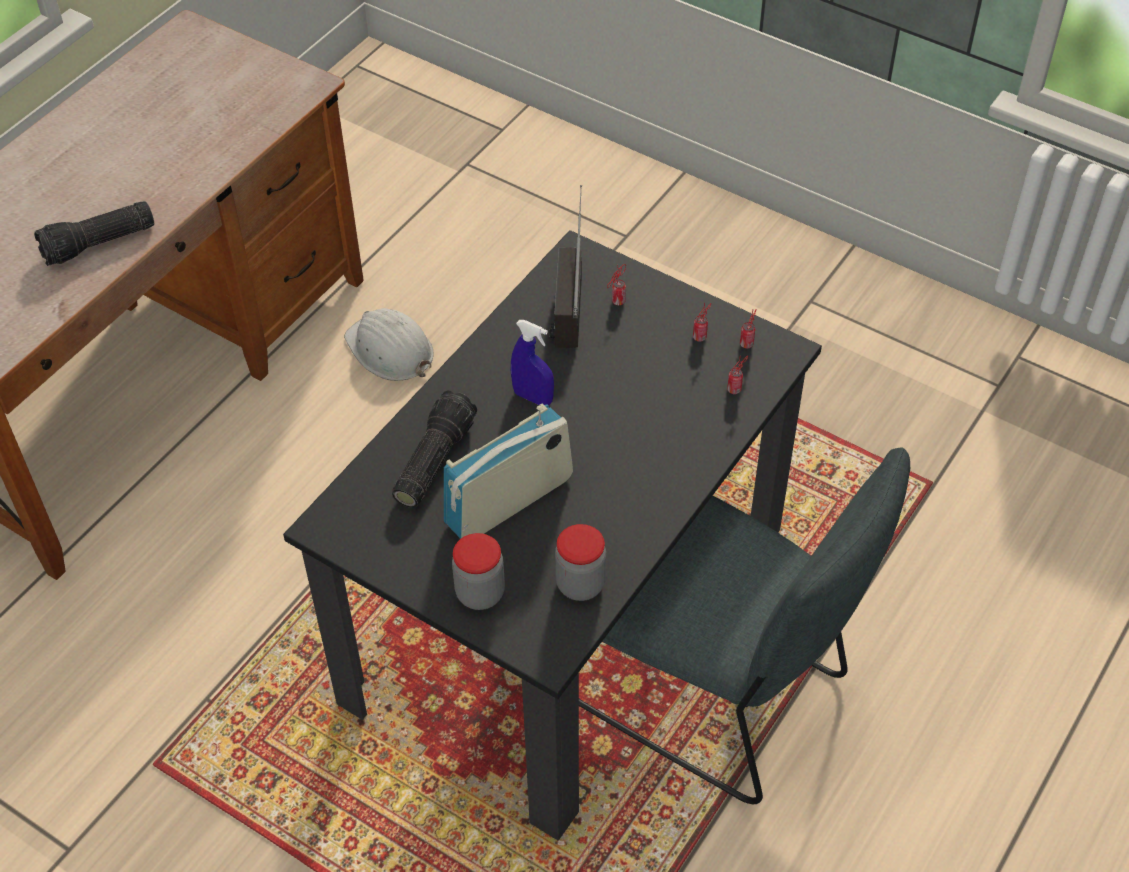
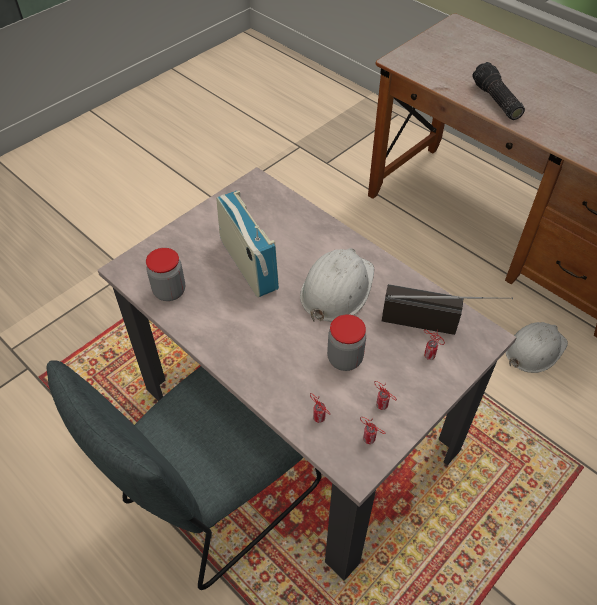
camera: 100 degrees right, 0 degrees up
black dining table [283,230,822,840] -> beige dining table [98,167,517,581]
flashlight [392,390,477,508] -> none
jar [452,533,505,610] -> jar moved to [327,314,366,371]
blue spray bottle [511,320,554,405] -> white hard hat [300,248,374,322]

